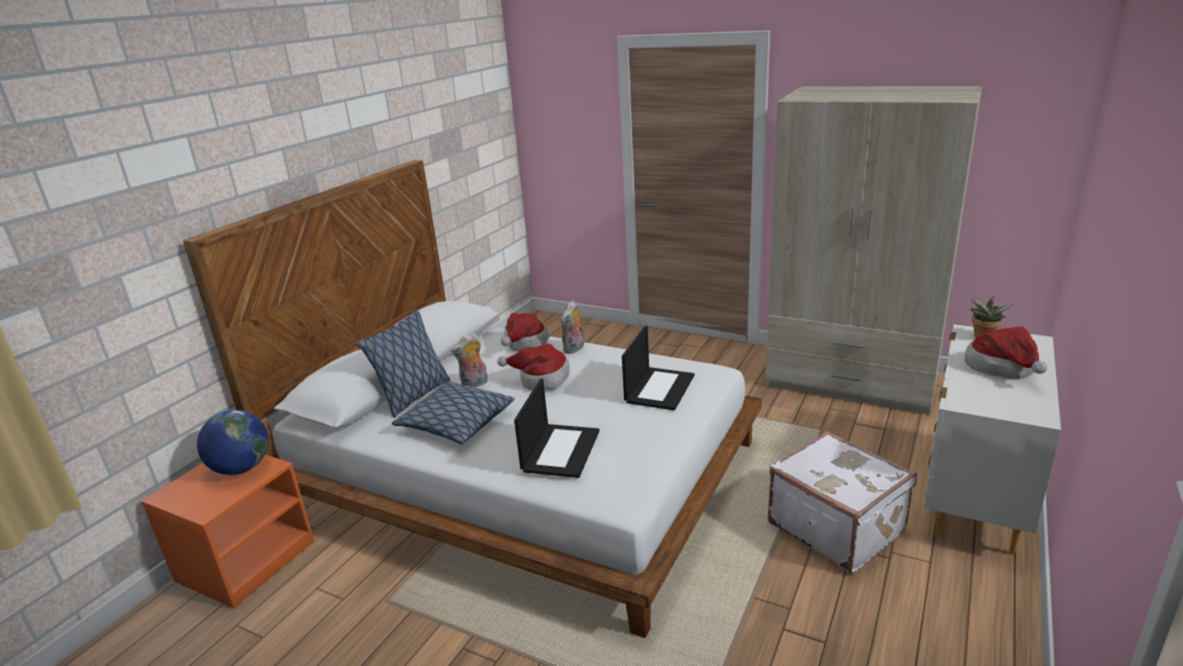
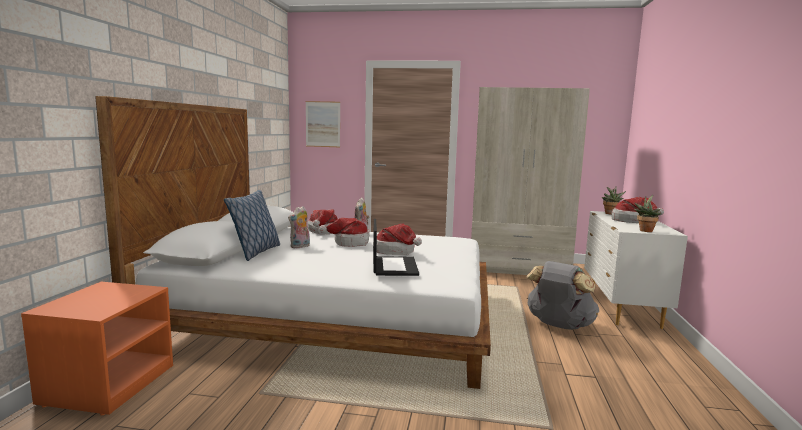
camera: 20 degrees left, 15 degrees down
globe [197,410,268,475] -> none
pillow [392,381,515,444] -> none
laptop [622,325,695,410] -> none
white suitcase [768,431,917,574] -> grey backpack [526,261,599,330]
none -> picture [306,101,340,147]
none -> hat [377,223,422,255]
none -> potted plant [634,195,661,232]

